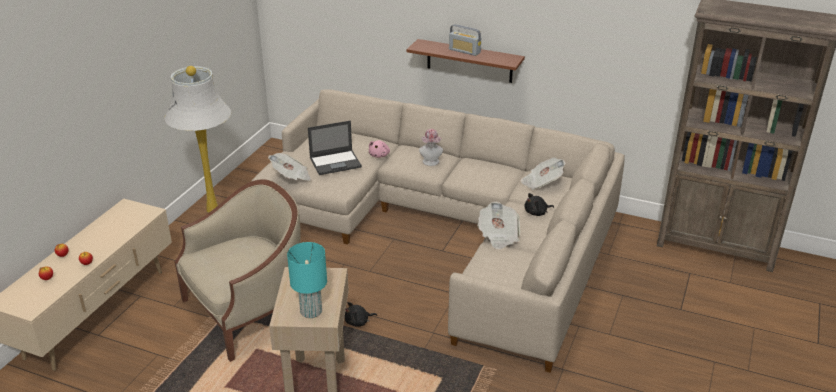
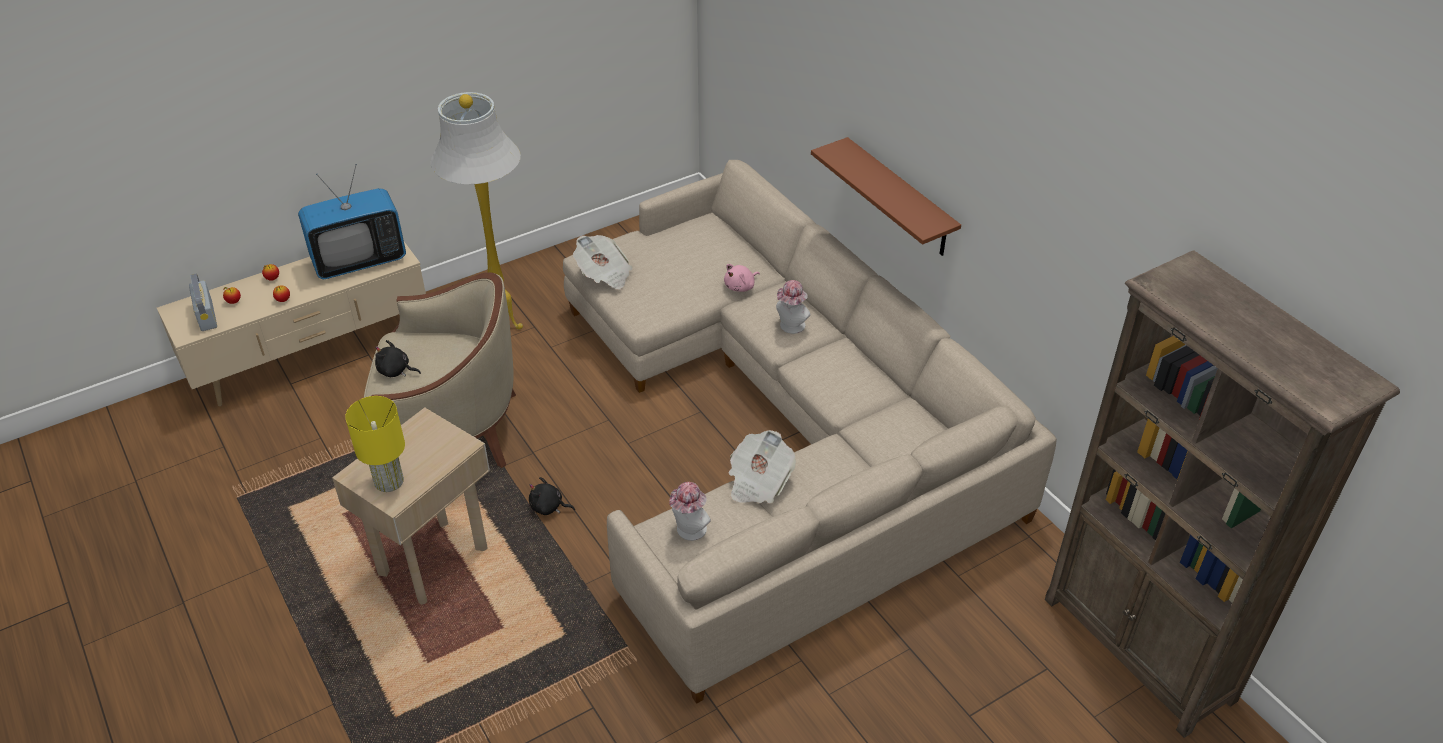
camera: 35 degrees right, 10 degrees up
turquoise table lamp [287,242,327,318] -> yellow table lamp [345,396,405,492]
laptop [308,120,362,175] -> none
radio [449,24,481,56] -> radio moved to [189,273,217,331]
newspaper [520,157,566,190] -> none
black plush toy [524,193,554,216] -> black plush toy moved to [375,340,421,377]
none -> television [298,164,406,279]
none -> hat [670,482,711,541]

